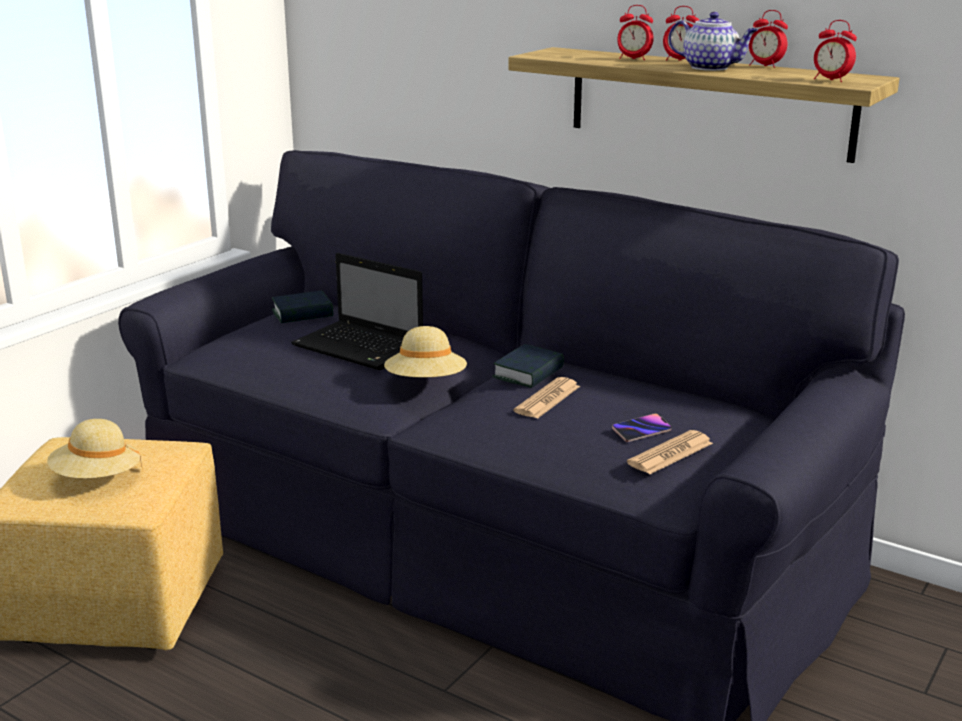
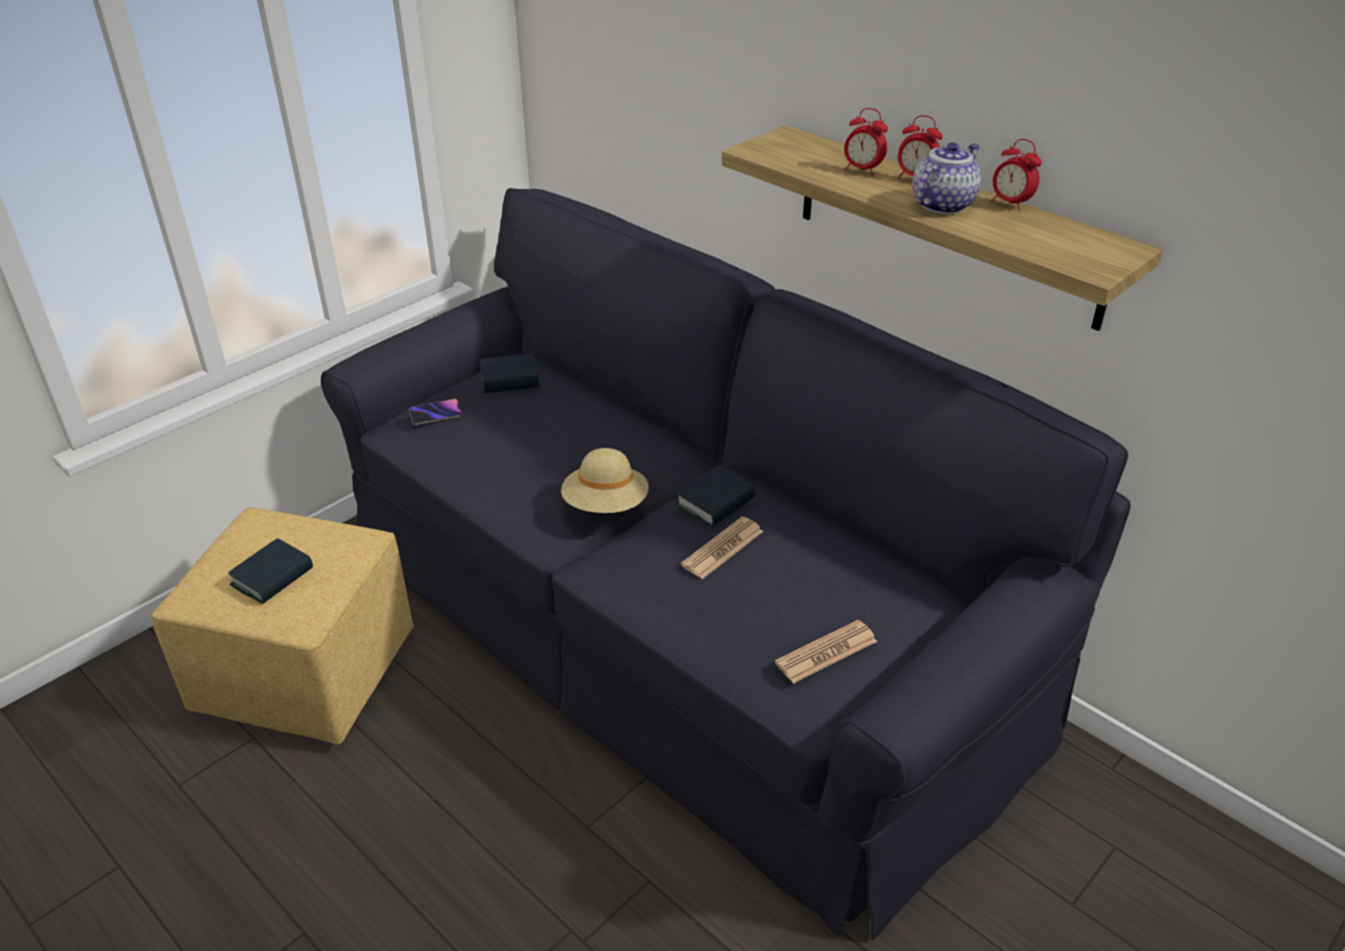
camera: 10 degrees right, 15 degrees up
beige hat [47,419,142,479] -> book [228,538,313,604]
laptop [291,253,423,370] -> none
phone [612,413,672,442] -> phone moved to [409,399,462,425]
teapot [669,12,758,71] -> teapot turned 90 degrees counterclockwise [913,142,981,214]
alarm clock [814,20,857,82] -> none

